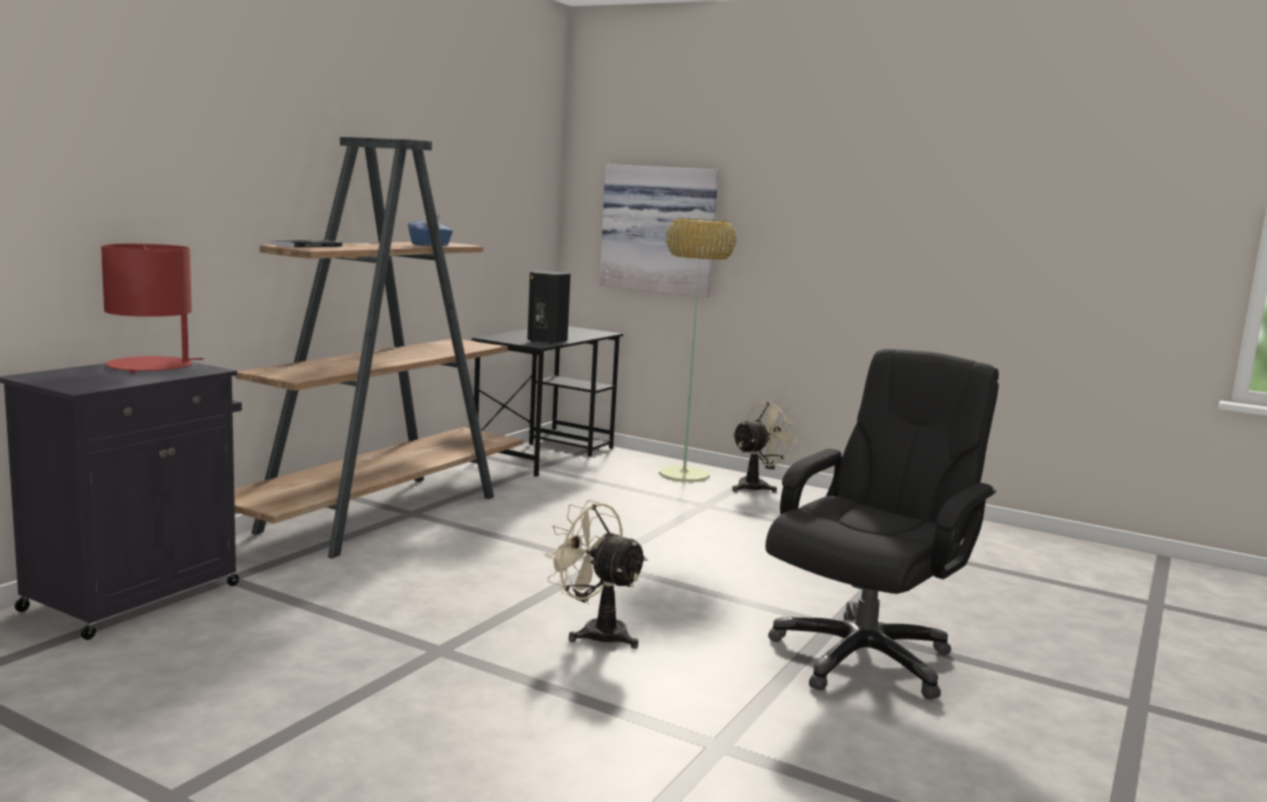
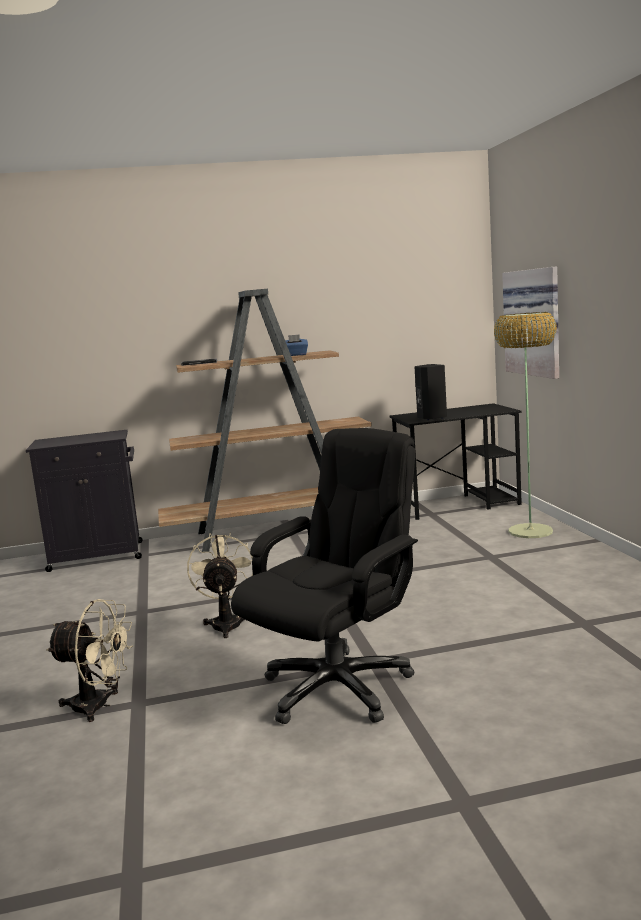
camera: 50 degrees right, 0 degrees up
red table lamp [101,244,204,373] -> none
beige fan [732,401,799,492] -> beige fan moved to [46,599,133,722]
black office chair [765,349,999,699] -> black office chair turned 45 degrees counterclockwise [231,428,418,724]

